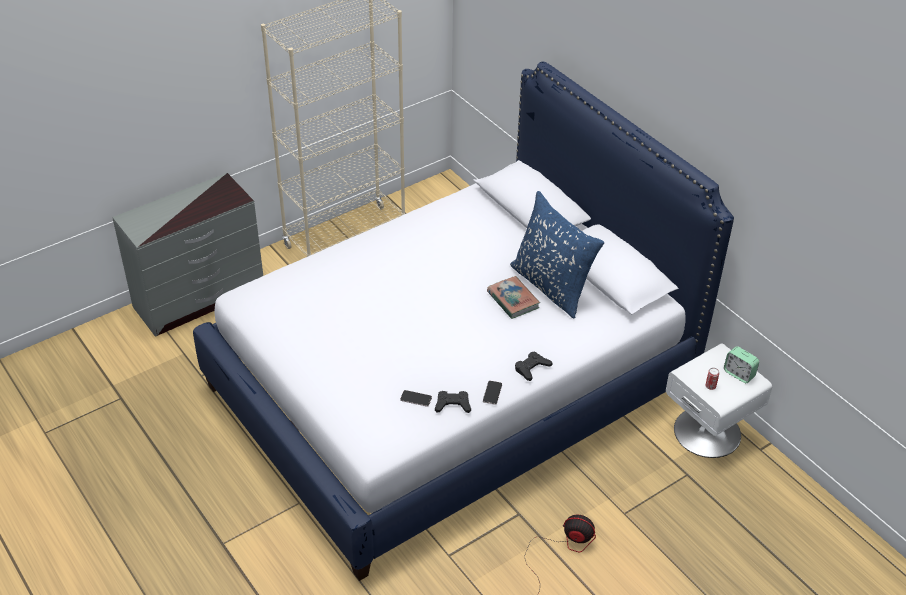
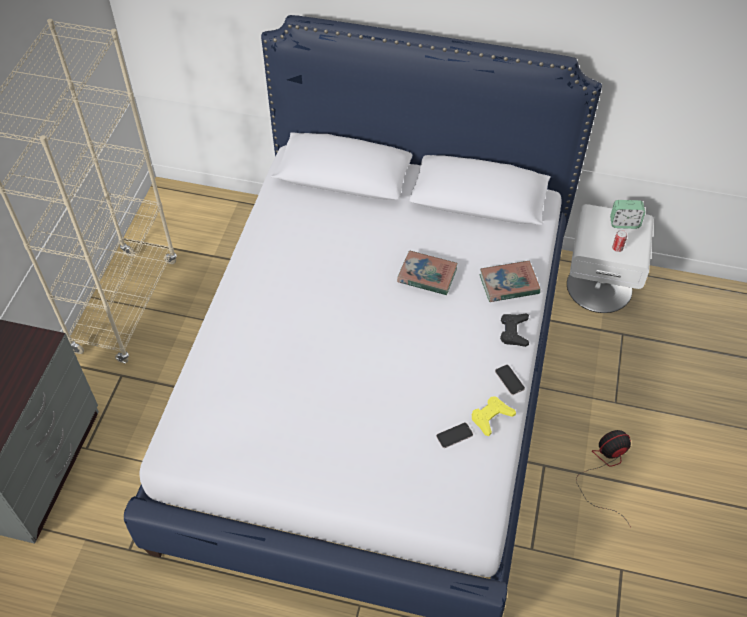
camera: 40 degrees left, 10 degrees up
black game controller [435,391,471,413] -> yellow game controller [472,396,516,436]
blue pillow [510,191,604,318] -> none
none -> book [479,261,540,302]

